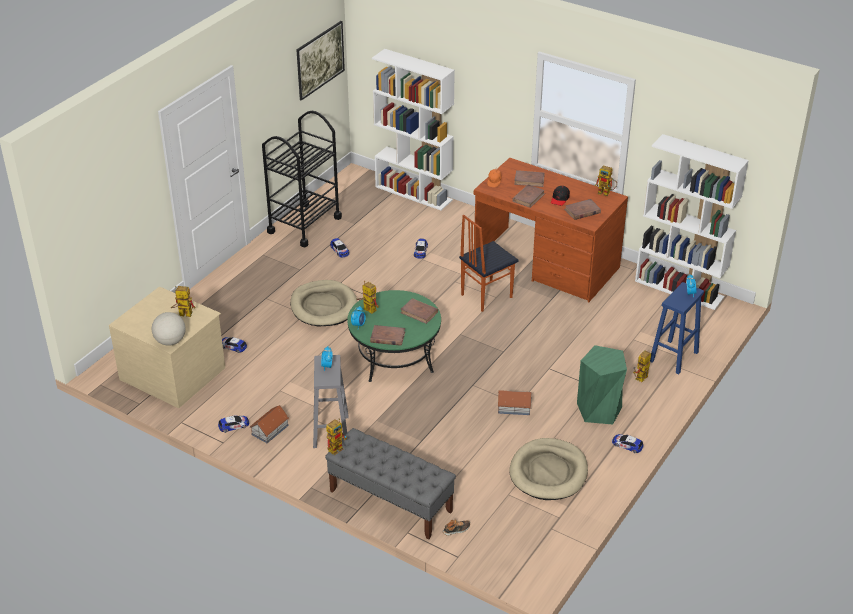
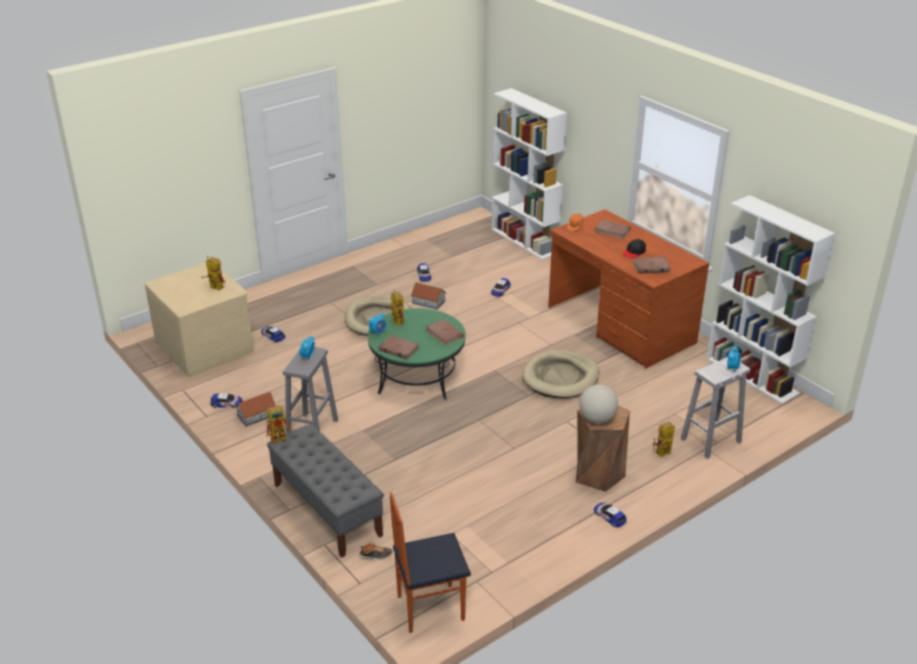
camera: 20 degrees right, 5 degrees down
globe [152,312,186,346] -> globe moved to [579,385,618,423]
black cart [262,111,342,247] -> none
picture [296,21,345,101] -> none
chair [459,215,519,312] -> chair moved to [390,492,471,633]
toy house [498,390,532,415] -> toy house moved to [411,283,446,310]
beige dog bed [509,438,588,500] -> beige dog bed moved to [522,350,599,398]
brown book [512,184,545,208] -> none
green stool [577,345,627,424] -> brown stool [575,406,630,492]
toy robot [595,166,617,197] -> none
blue stool [650,282,704,374] -> white stool [680,357,751,459]

